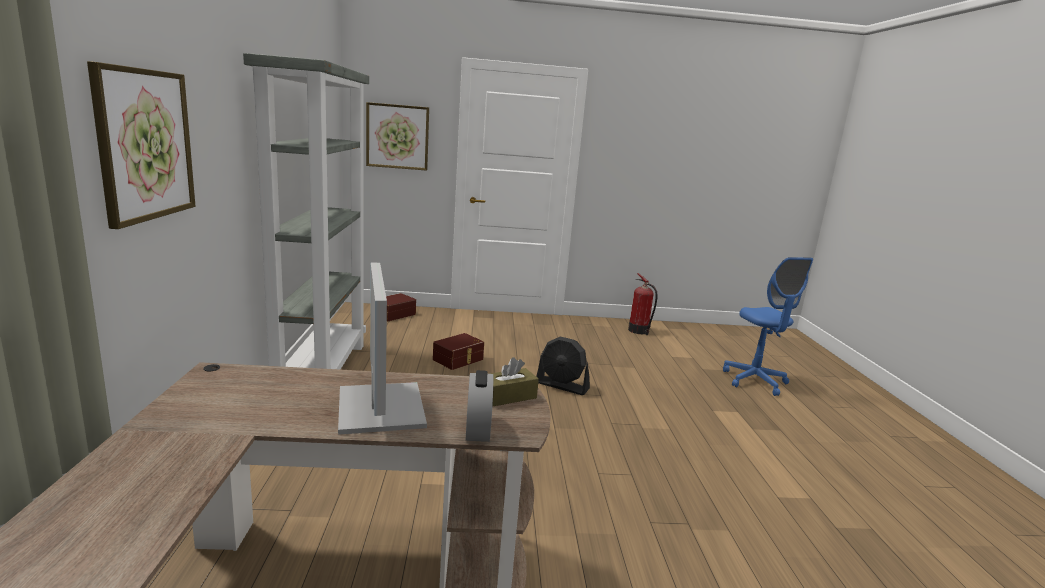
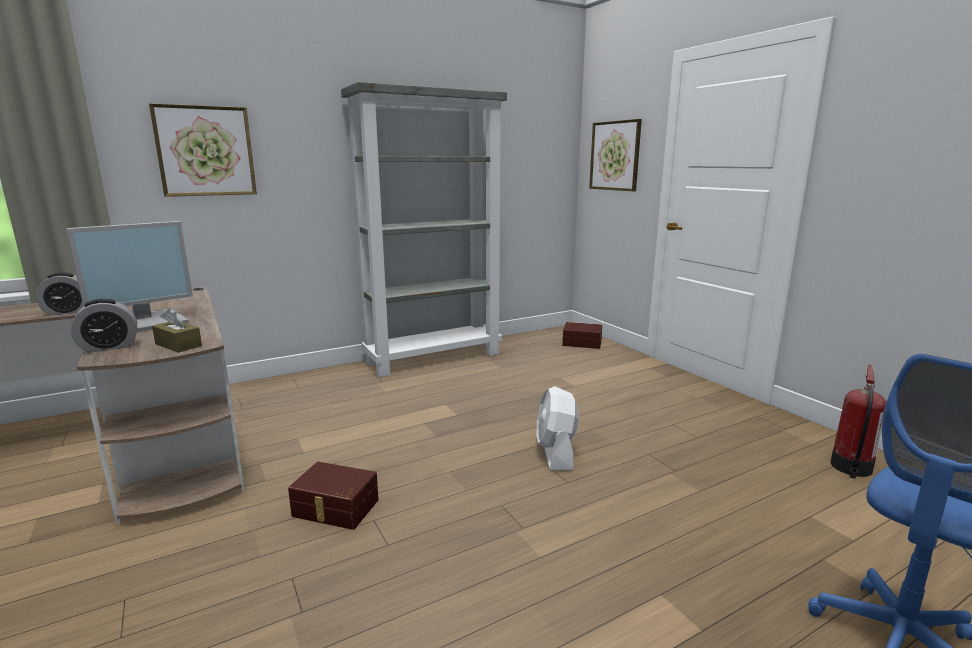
camera: 65 degrees right, 0 degrees up
brown storage box [433,333,484,370] -> brown storage box moved to [288,462,379,530]
black fan [536,336,590,395] -> white fan [536,386,579,470]
none -> alarm clock [36,273,83,316]

